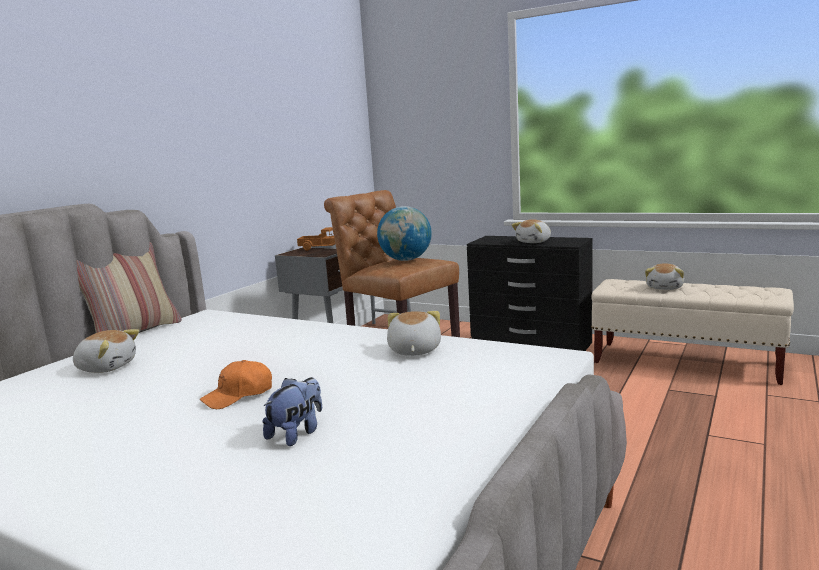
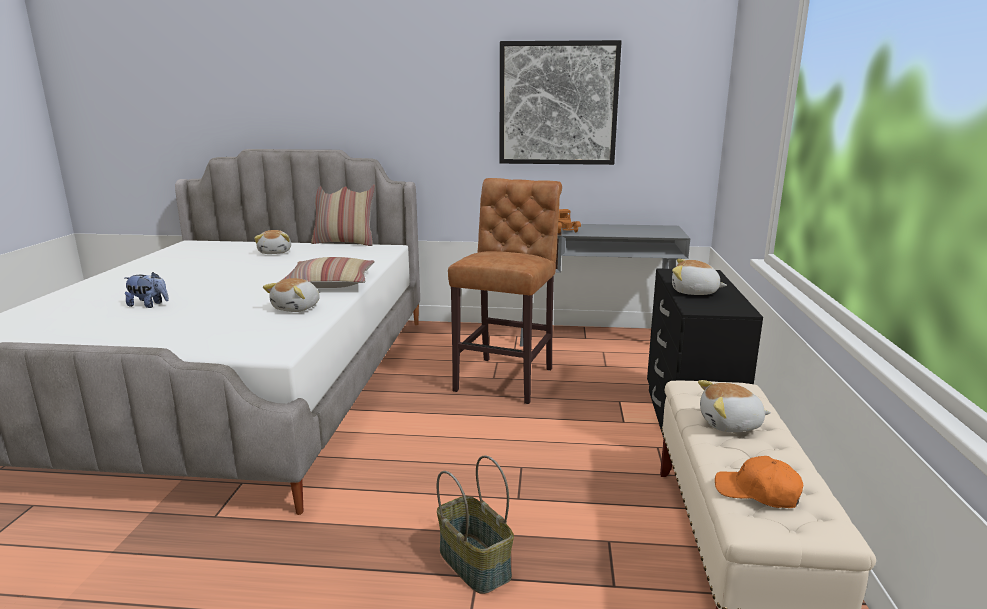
camera: 65 degrees right, 5 degrees up
orange cap [200,360,272,409] -> orange cap moved to [715,456,803,508]
globe [377,206,432,261] -> none
plush toy [387,311,441,356] -> plush toy turned 135 degrees clockwise [263,278,320,312]
none -> pillow [280,257,375,288]
none -> basket [437,455,514,594]
none -> picture [499,40,622,165]

